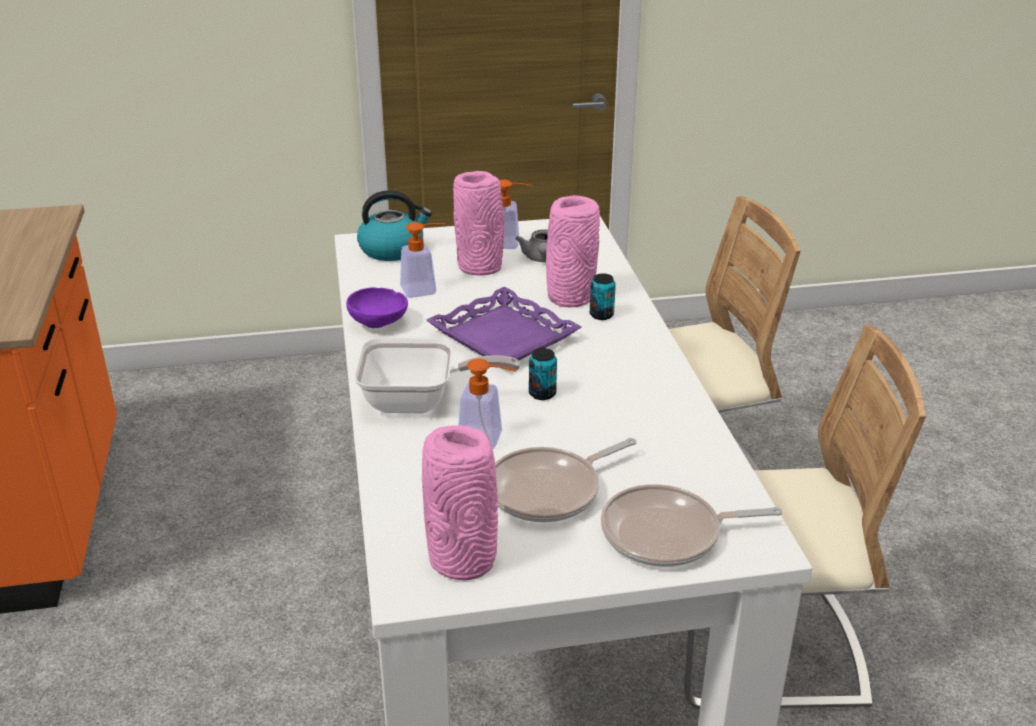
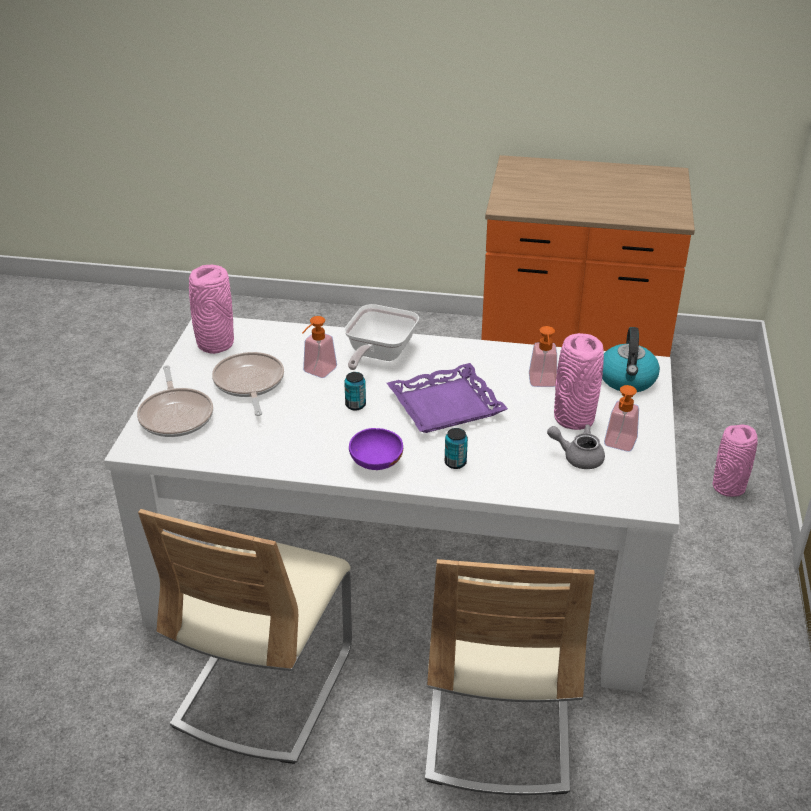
camera: 110 degrees right, 5 degrees up
purple bowl [346,287,408,328] -> purple bowl moved to [349,428,403,470]
pink vase [546,195,600,307] -> pink vase moved to [713,425,758,497]
frying pan [601,484,782,567] -> frying pan turned 150 degrees clockwise [137,365,213,437]

